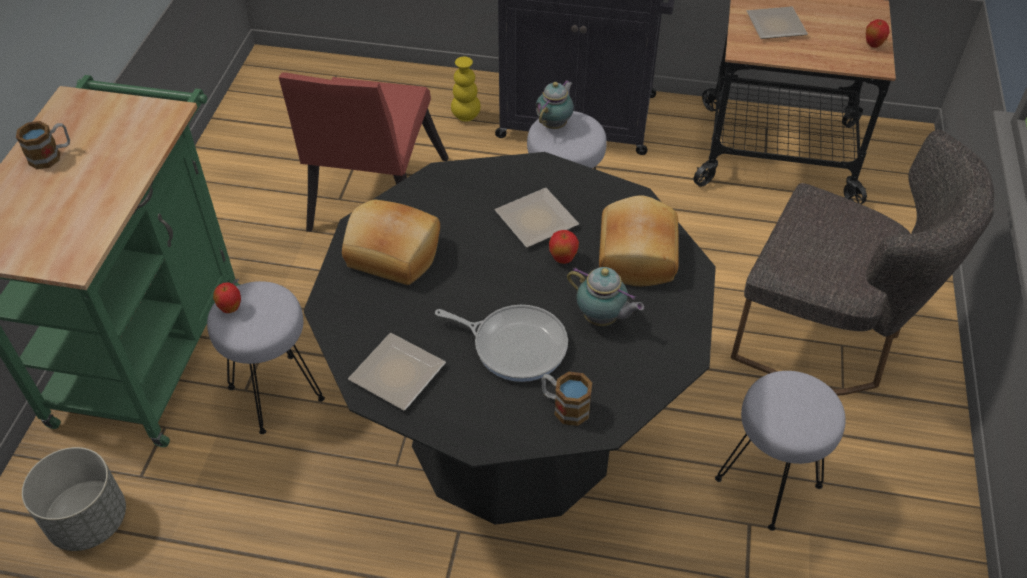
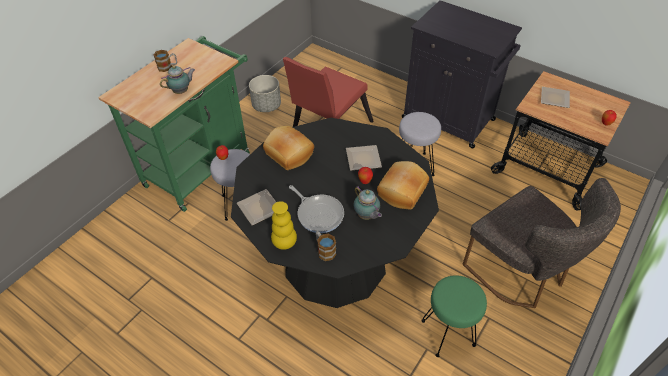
camera: 25 degrees right, 0 degrees up
grey planter [22,447,126,551] -> grey planter moved to [249,75,281,112]
yellow vase [451,57,481,122] -> yellow vase moved to [271,201,297,250]
teapot [536,80,574,129] -> teapot moved to [160,65,195,94]
grey stool [715,371,846,531] -> green stool [421,275,487,357]

